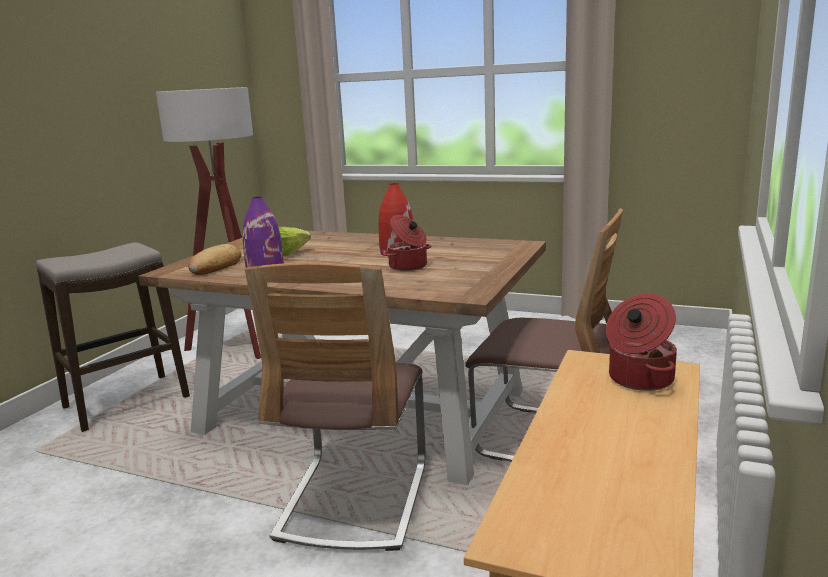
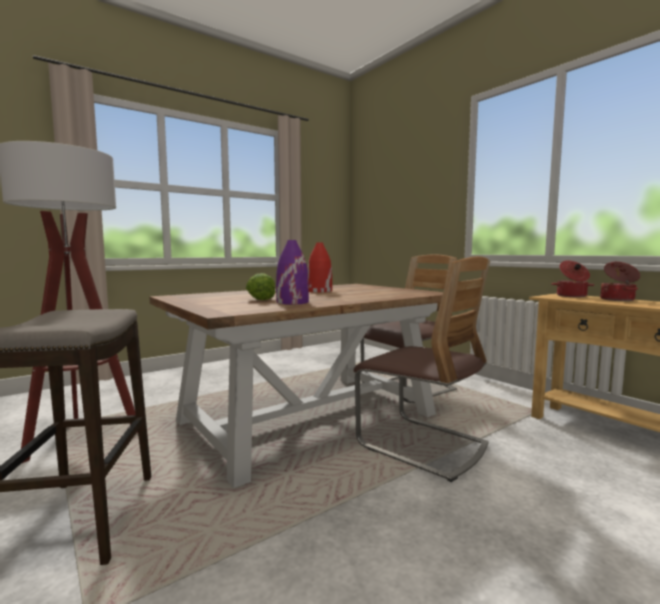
camera: 60 degrees left, 10 degrees down
bread [188,244,242,275] -> none
cooking pot [383,215,431,271] -> cooking pot moved to [601,262,640,301]

